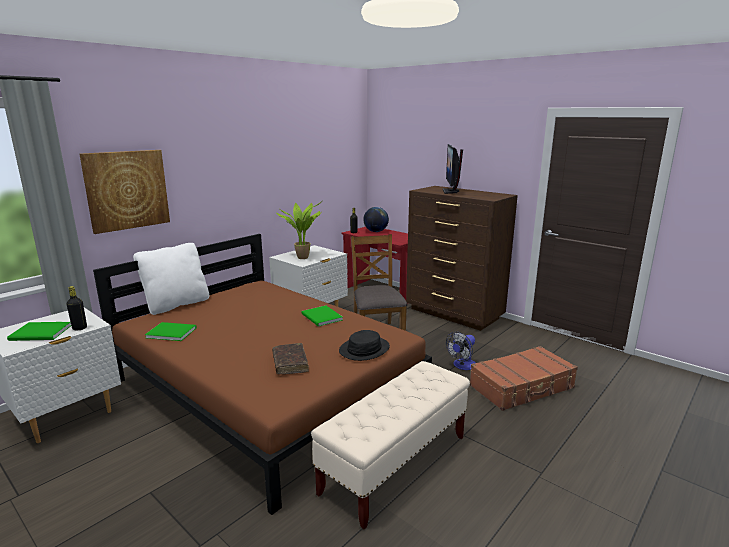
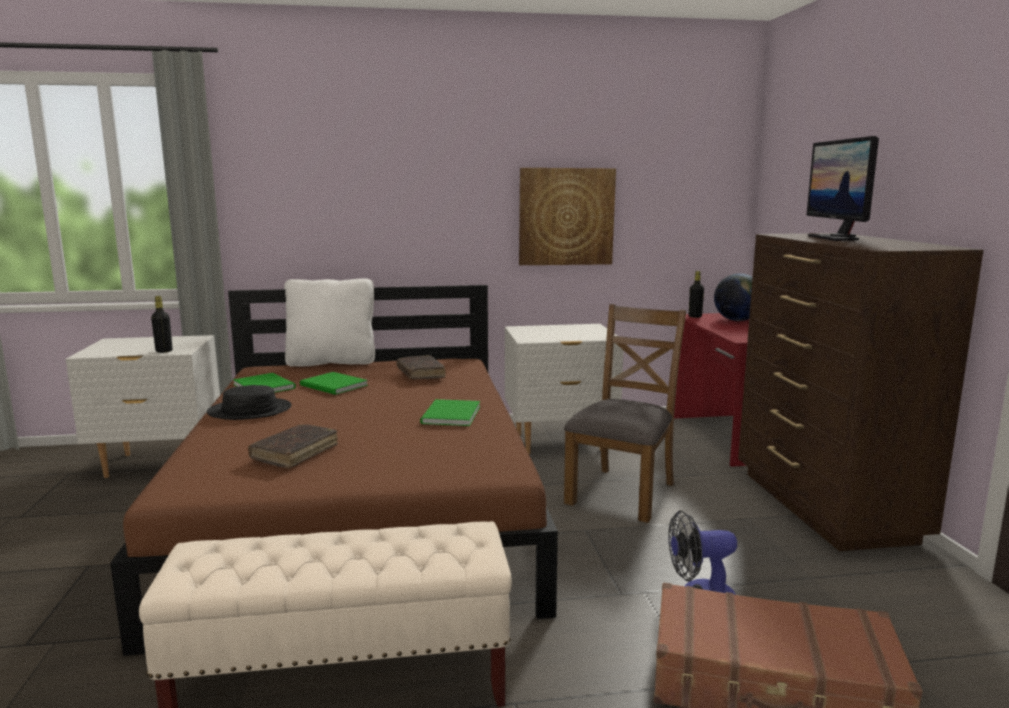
camera: 40 degrees right, 5 degrees down
green book [7,322,71,341] -> green book moved to [300,372,368,395]
picture [80,150,170,234] -> picture moved to [519,168,616,265]
potted plant [277,200,323,259] -> none
black hat [339,330,390,361] -> black hat moved to [207,385,292,420]
monitor [442,144,463,194] -> monitor turned 45 degrees counterclockwise [806,136,879,241]
none -> brown book [396,355,446,380]

